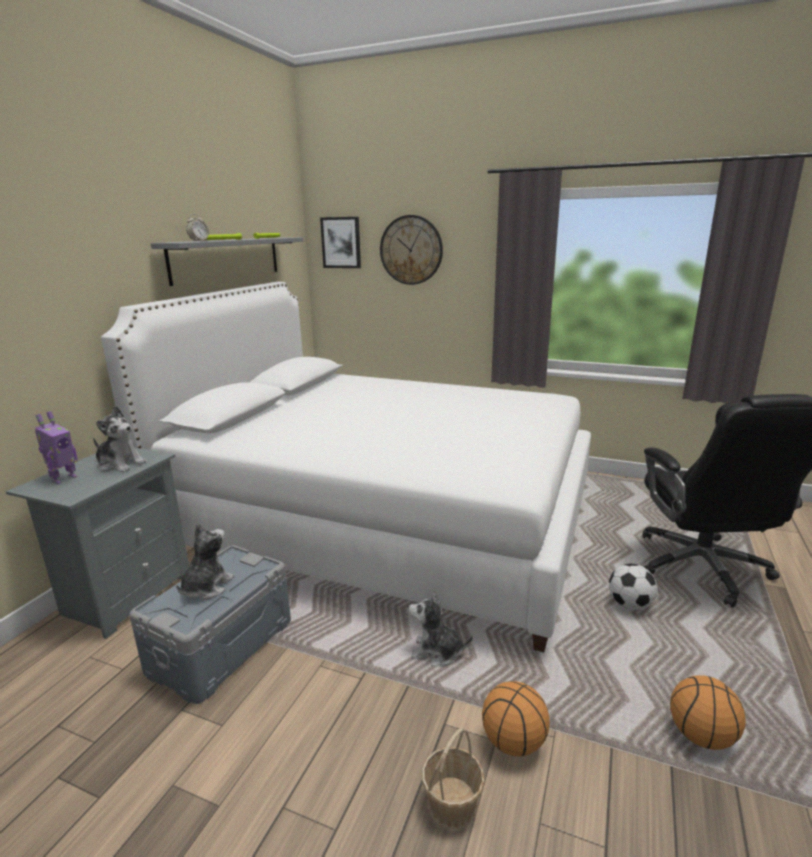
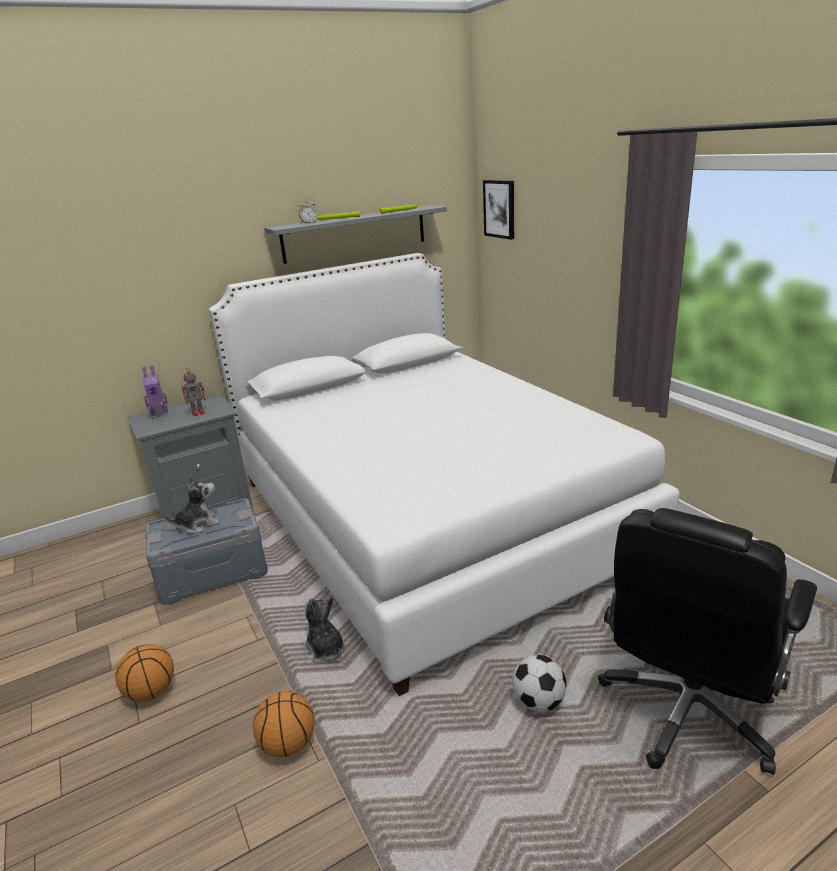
camera: 40 degrees right, 5 degrees up
plush toy [93,406,146,472] -> toy robot [182,369,206,416]
wall clock [380,215,443,285] -> none
basket [422,728,485,829] -> none
basketball [670,675,746,750] -> basketball moved to [115,644,174,702]

